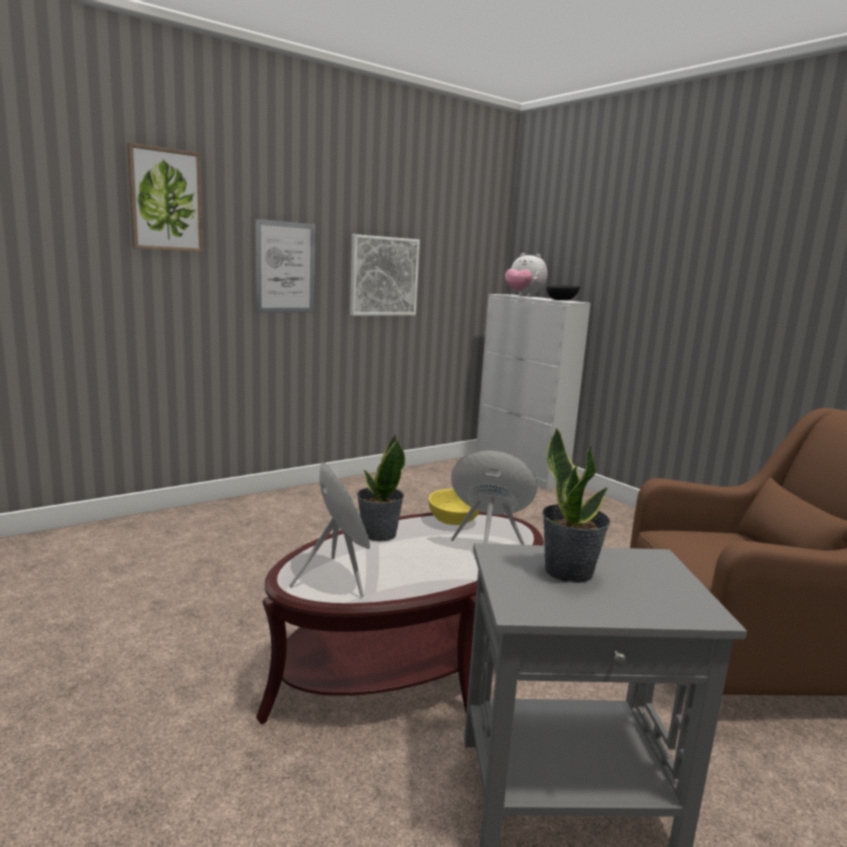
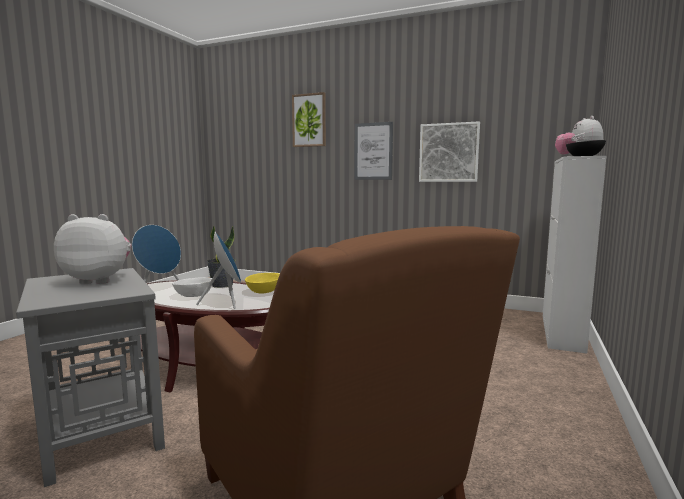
camera: 60 degrees right, 5 degrees down
potted plant [542,427,610,583] -> plush toy [54,214,131,284]
none -> white bowl [172,277,212,297]

